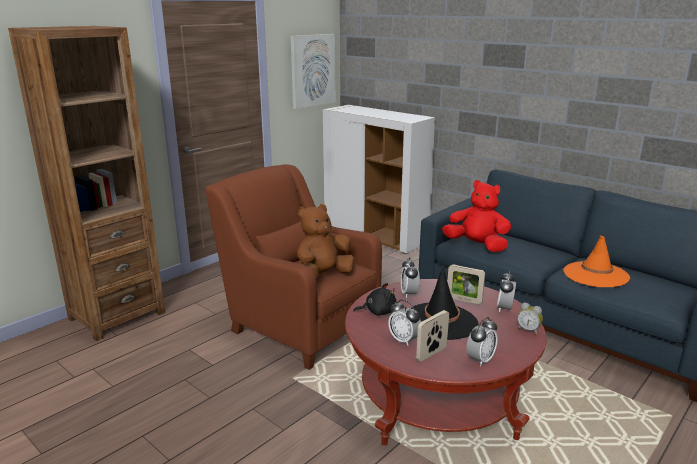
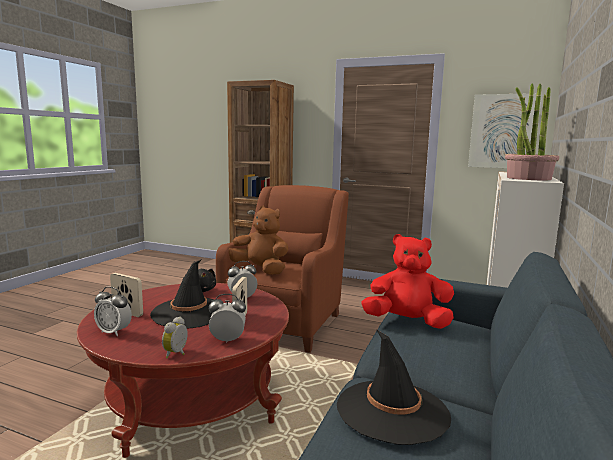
camera: 70 degrees right, 10 degrees down
alarm clock [388,299,421,346] -> none
red plush toy [442,180,511,252] -> red plush toy turned 90 degrees counterclockwise [361,234,454,329]
orange hat [564,235,630,287] -> black hat [337,329,451,445]
none -> potted plant [505,84,559,180]

